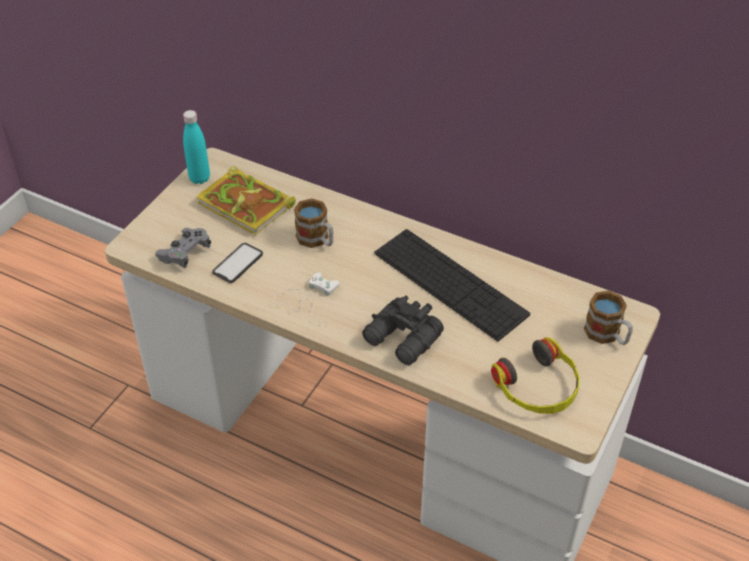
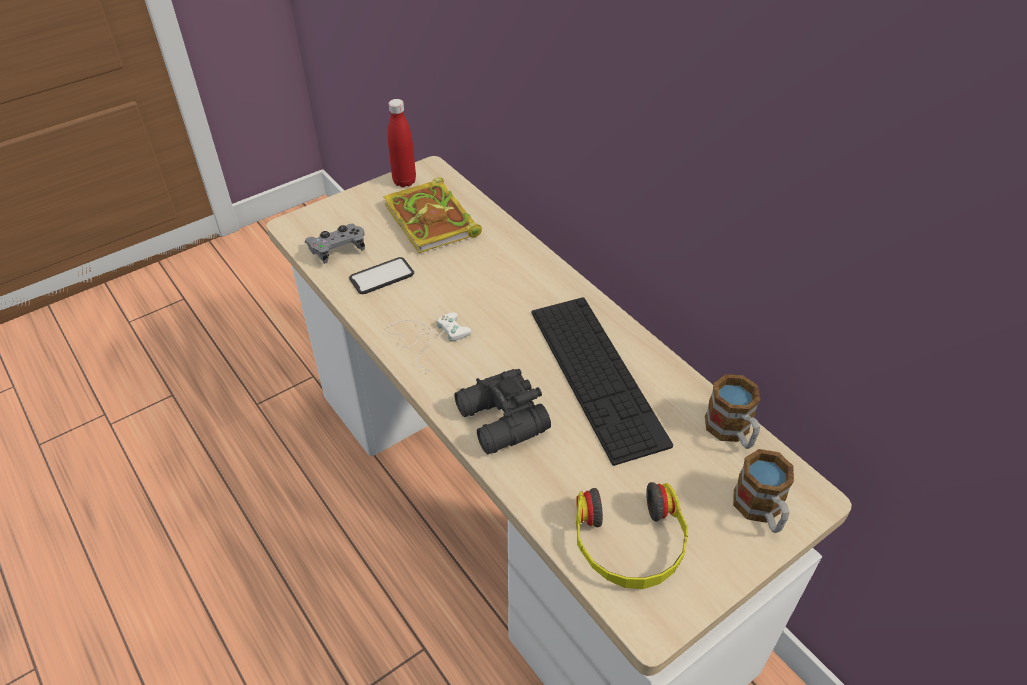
camera: 25 degrees right, 0 degrees up
turquoise bottle [183,110,210,184] -> red bottle [388,99,416,187]
mug [294,198,334,248] -> mug moved to [705,374,760,449]

